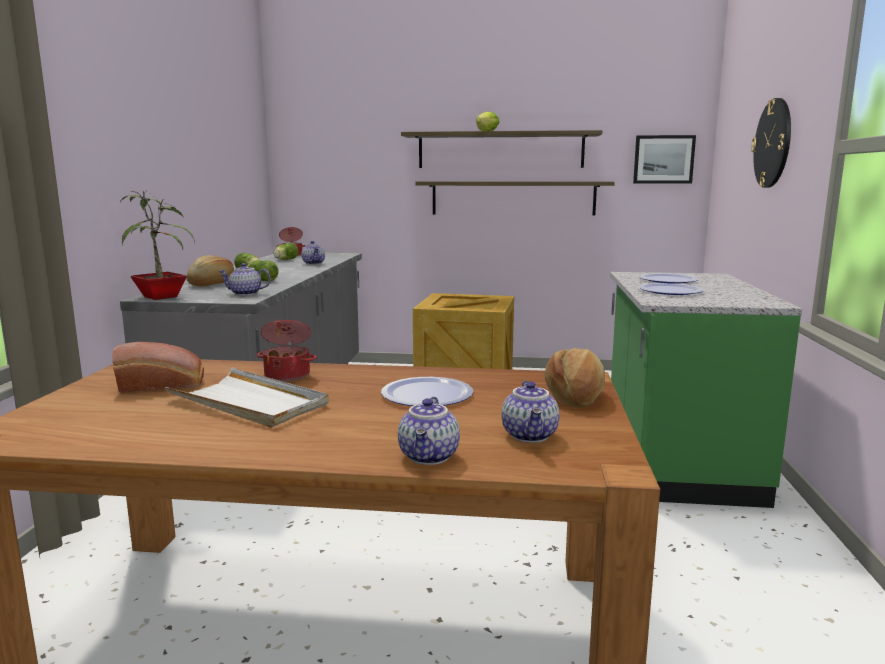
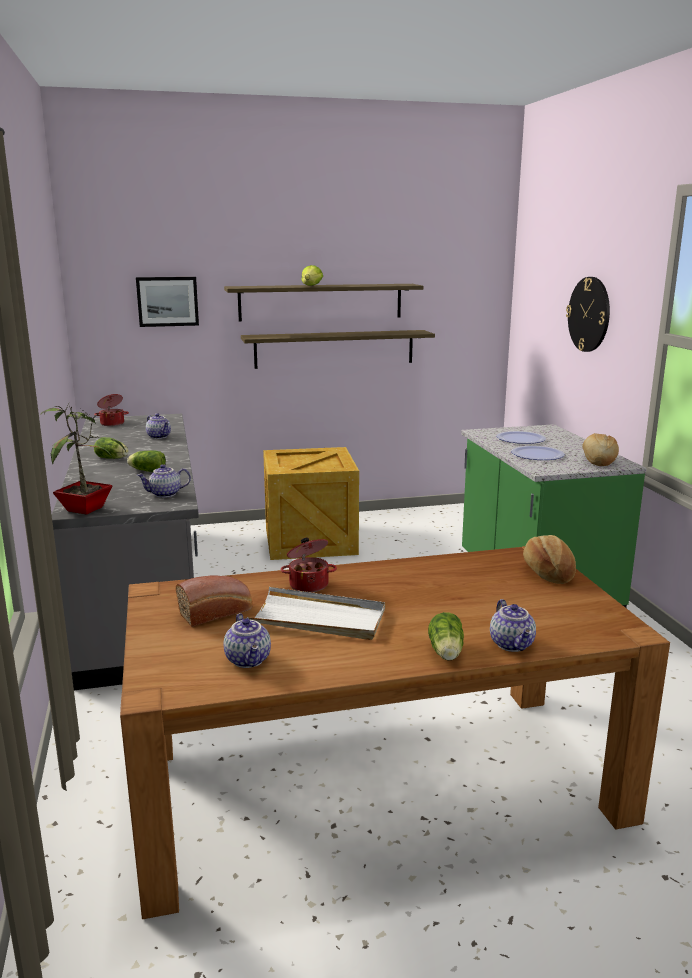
camera: 20 degrees left, 5 degrees up
bread [187,255,234,286] -> bread moved to [582,433,619,466]
lettuce [273,243,298,260] -> lettuce moved to [428,612,464,661]
plate [381,377,473,406] -> none
teapot [502,381,559,443] -> teapot moved to [223,613,271,668]
picture [633,135,696,183] -> picture moved to [136,277,199,327]

